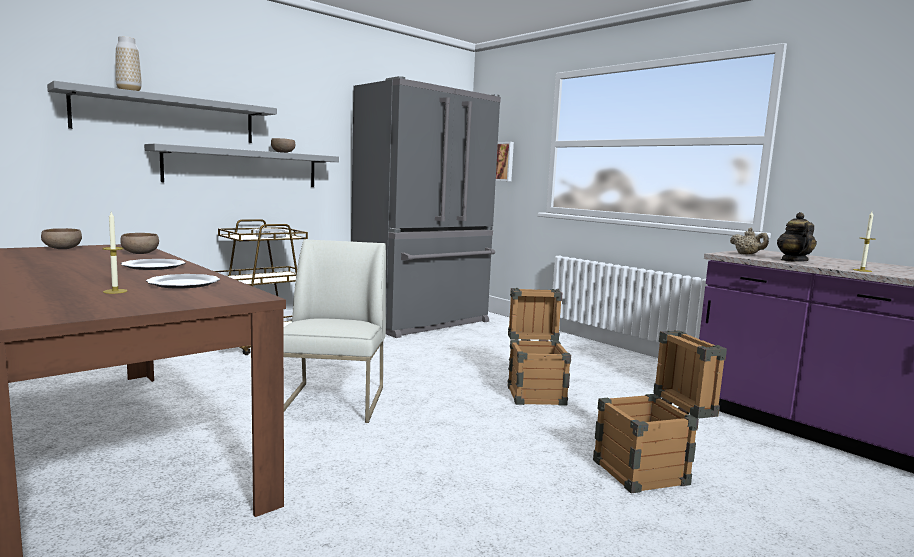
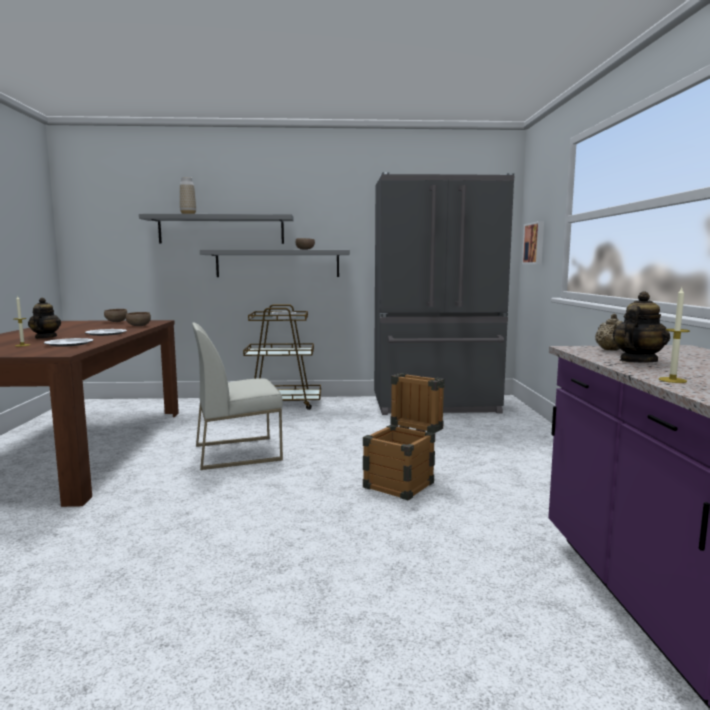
camera: 40 degrees right, 0 degrees up
white chair [283,239,386,423] -> white chair turned 150 degrees counterclockwise [192,322,283,470]
crate [593,330,727,493] -> none
none -> teapot [28,298,61,339]

